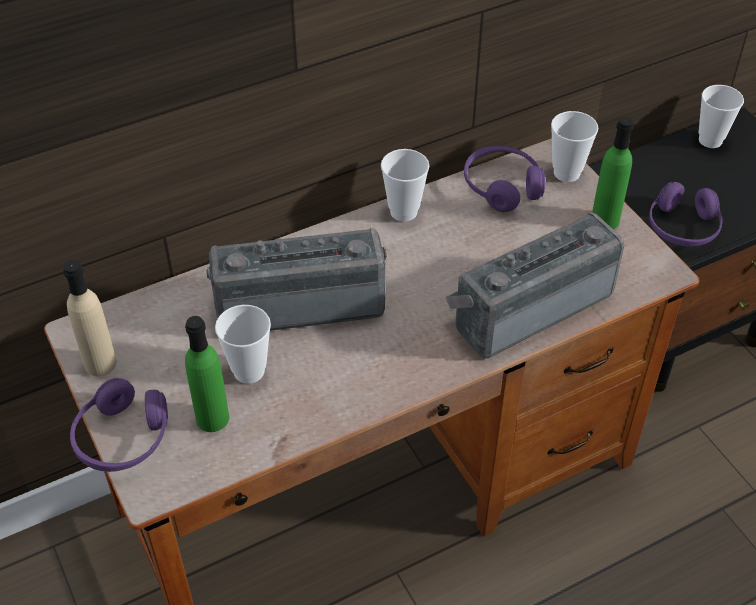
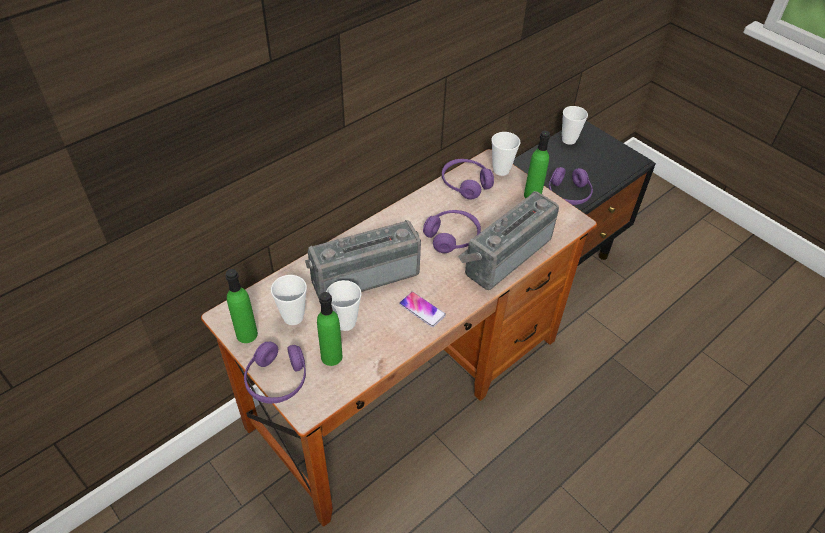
camera: 15 degrees left, 0 degrees up
beige bottle [63,260,117,376] -> green bottle [225,269,258,343]
cup [381,149,429,222] -> cup moved to [271,275,307,325]
none -> phone [399,292,446,327]
none -> purple headphones [423,210,481,253]

